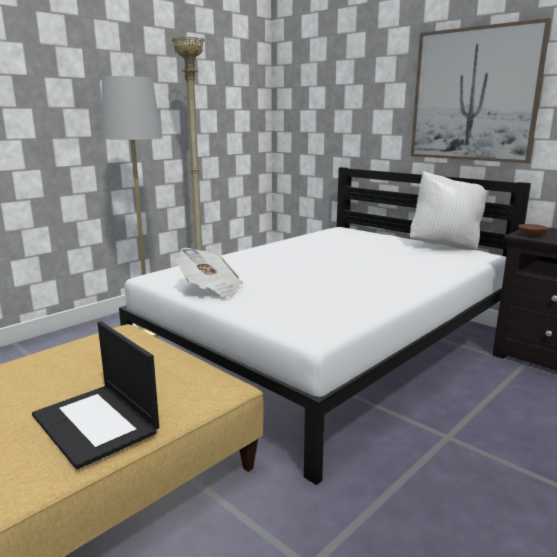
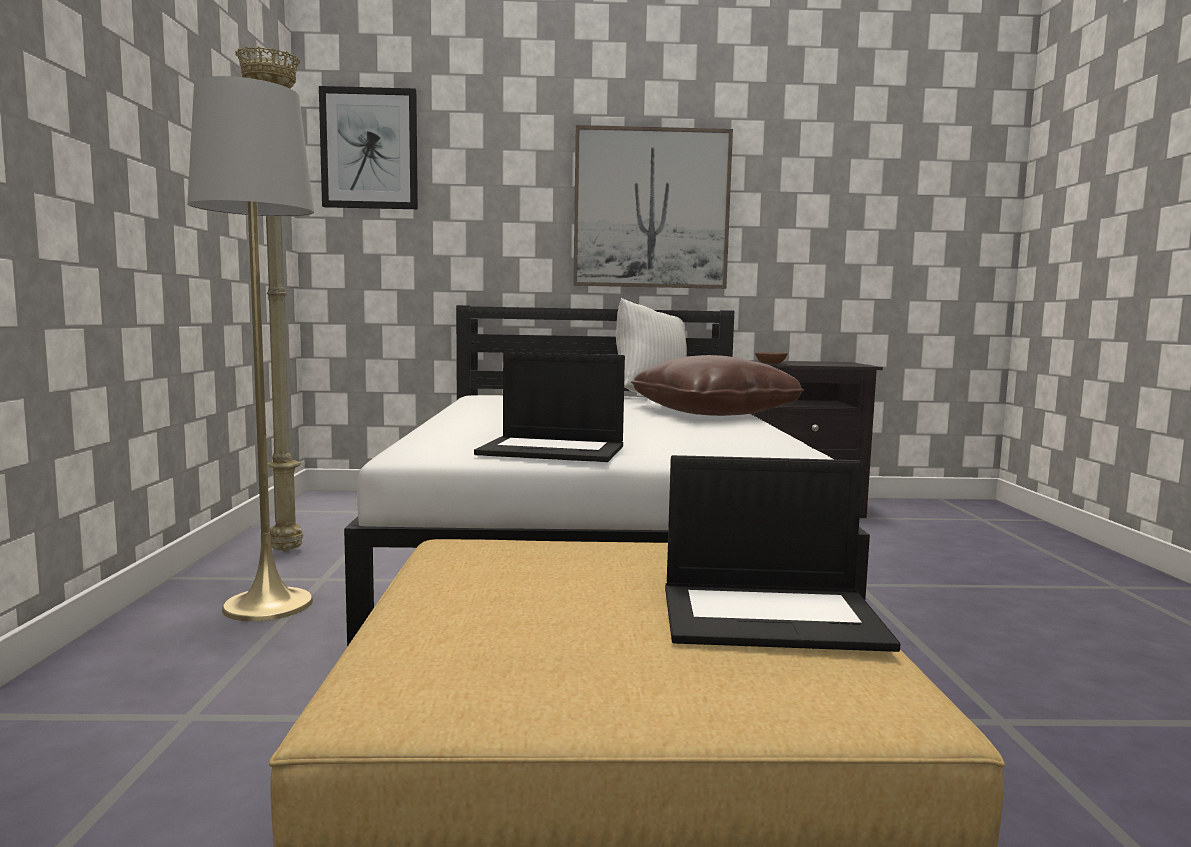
camera: 45 degrees left, 10 degrees down
newspaper [176,248,243,298] -> laptop [474,352,625,462]
none -> picture [319,86,418,209]
none -> brown pillow [631,355,804,416]

